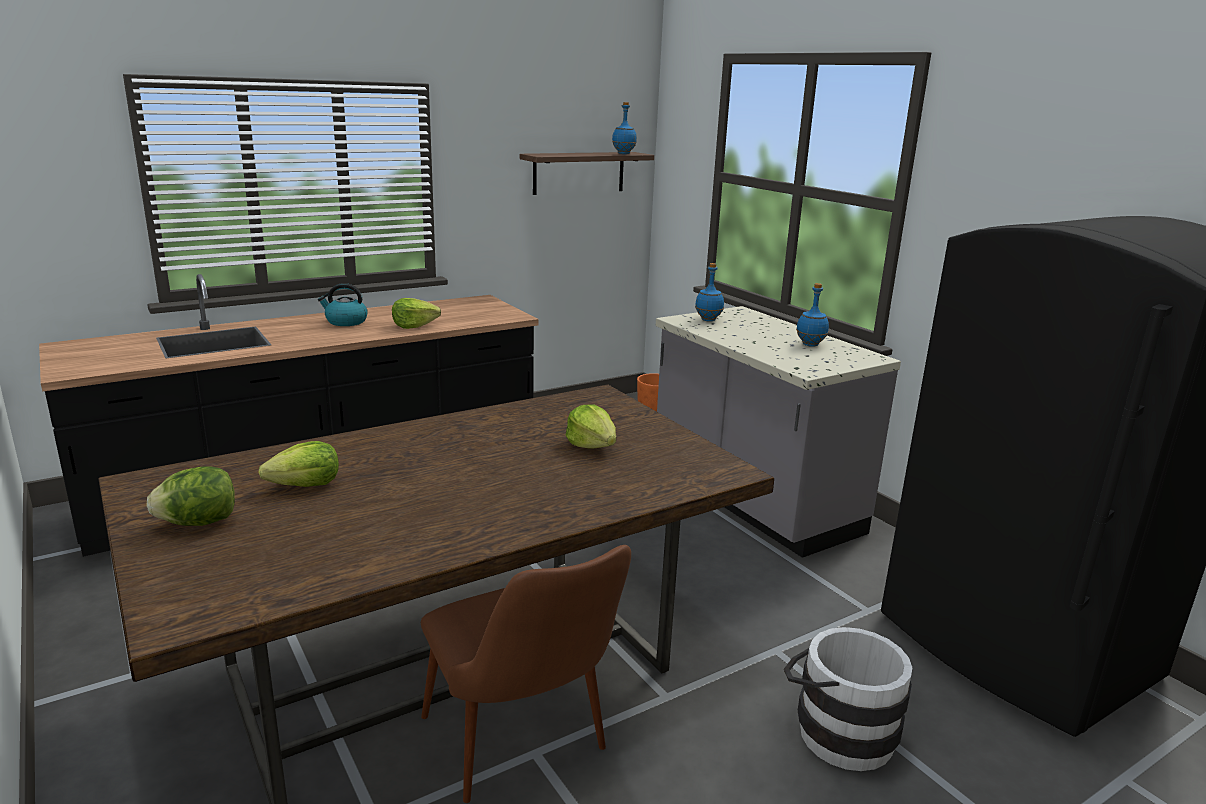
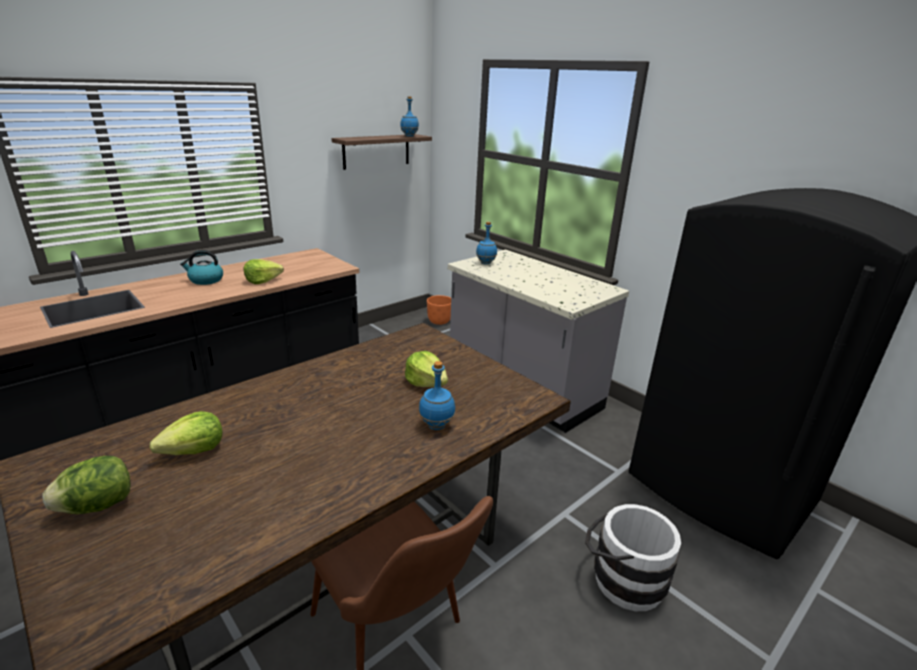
camera: 10 degrees left, 5 degrees up
blue bottle [796,283,829,347] -> blue bottle moved to [419,361,455,430]

